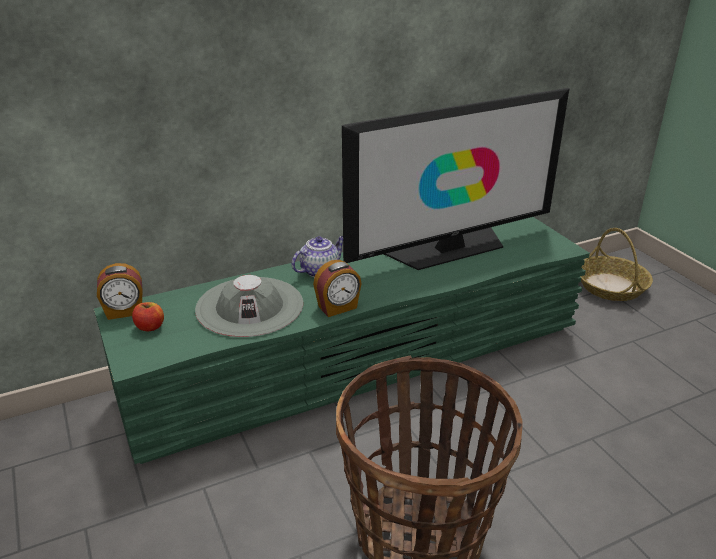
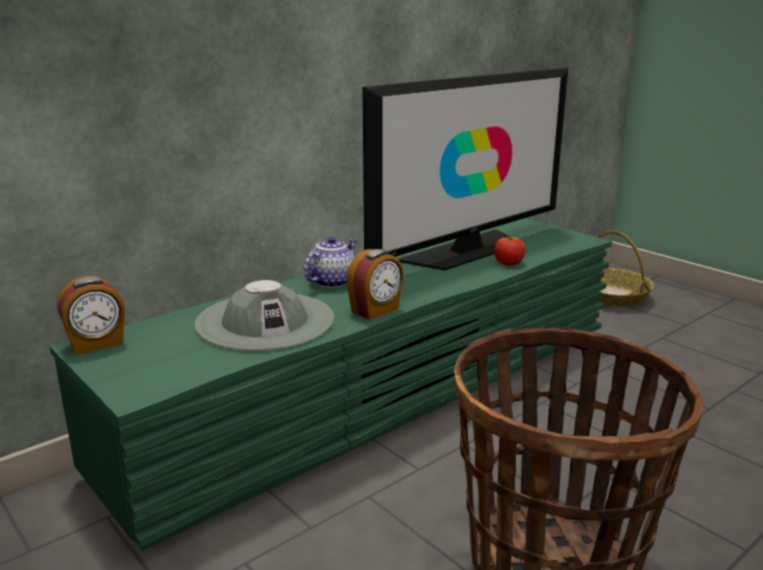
camera: 15 degrees left, 10 degrees down
apple [132,302,164,332] -> apple moved to [494,236,525,265]

